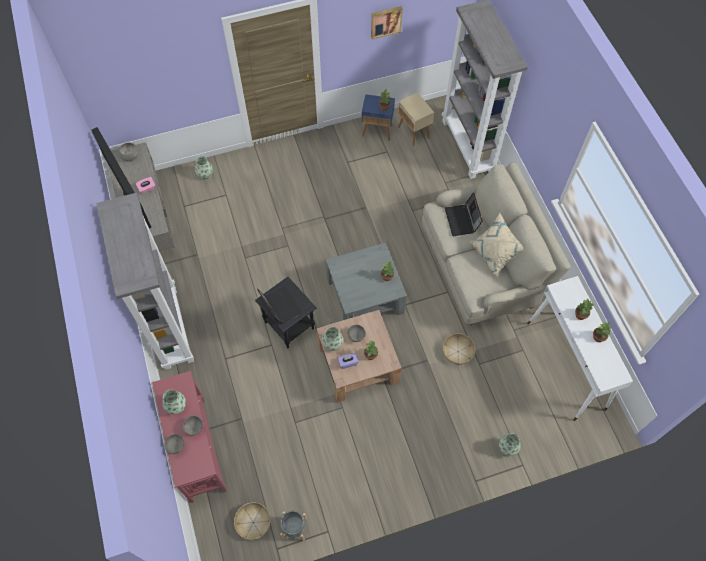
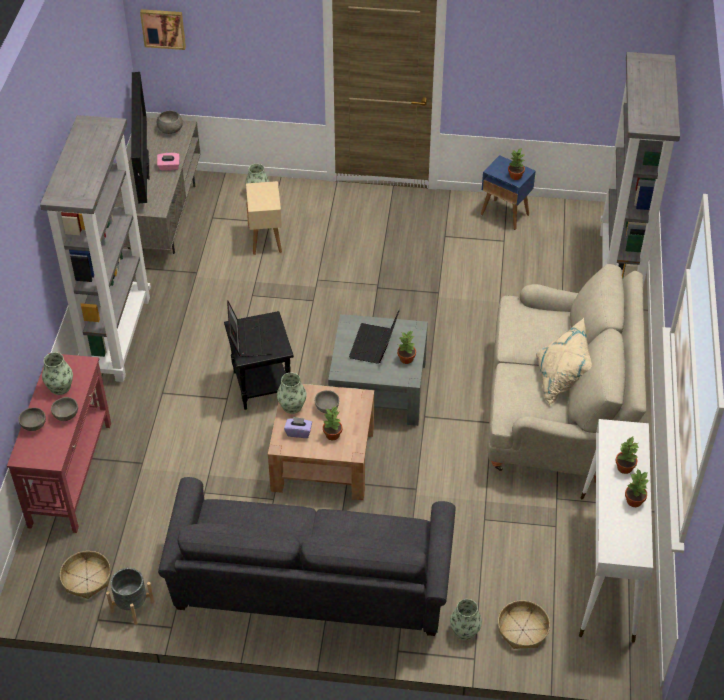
camera: 25 degrees right, 15 degrees down
picture [371,6,403,40] -> picture moved to [140,9,186,50]
beige side table [398,92,434,146] -> beige side table moved to [246,181,282,255]
basket [443,333,476,366] -> basket moved to [498,600,550,649]
laptop [445,192,483,236] -> laptop moved to [349,310,400,364]
none -> grey sofa [158,477,455,636]

